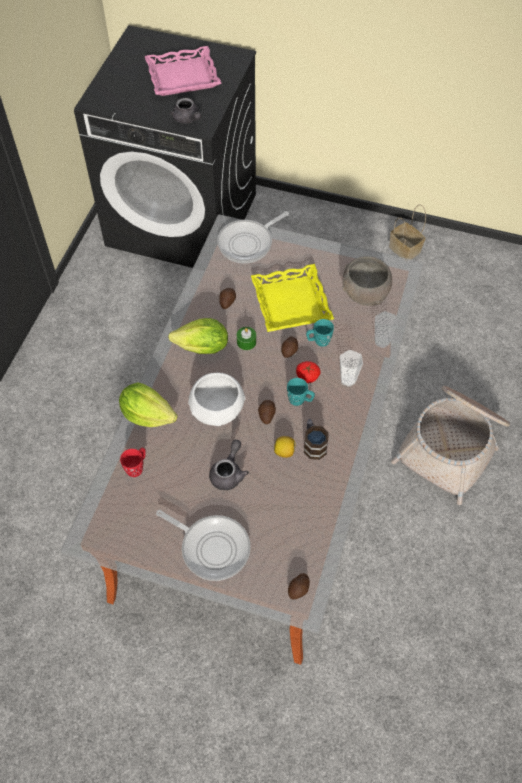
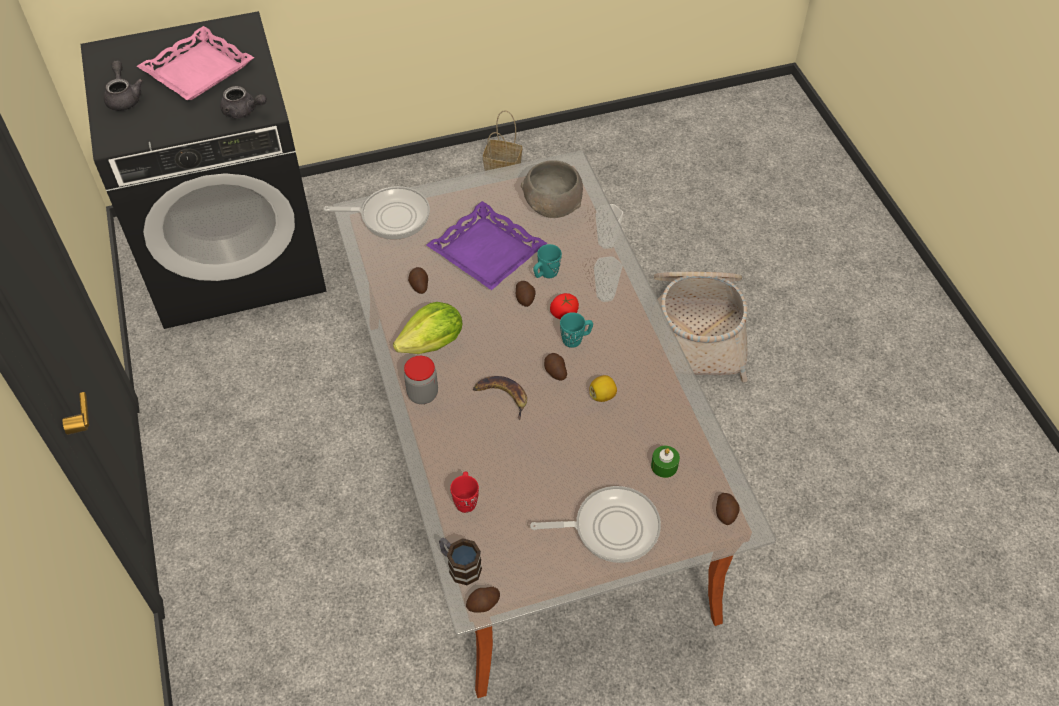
camera: 35 degrees left, 5 degrees down
lettuce [119,383,178,427] -> none
white bowl [188,373,246,426] -> banana [473,376,527,420]
grey teapot [209,439,249,490] -> grey teapot moved to [104,61,143,111]
frying pan [217,211,289,264] -> frying pan turned 105 degrees counterclockwise [324,186,430,239]
green candle [237,327,256,350] -> green candle moved to [651,446,680,478]
yellow tray [251,264,334,332] -> purple tray [426,201,547,290]
mug [304,419,329,460] -> mug moved to [439,538,482,585]
none -> jar [404,356,438,404]
none -> potato [466,587,500,613]

